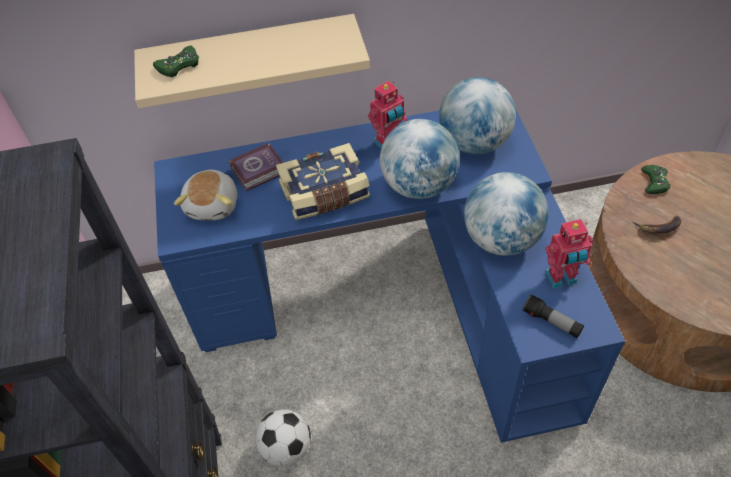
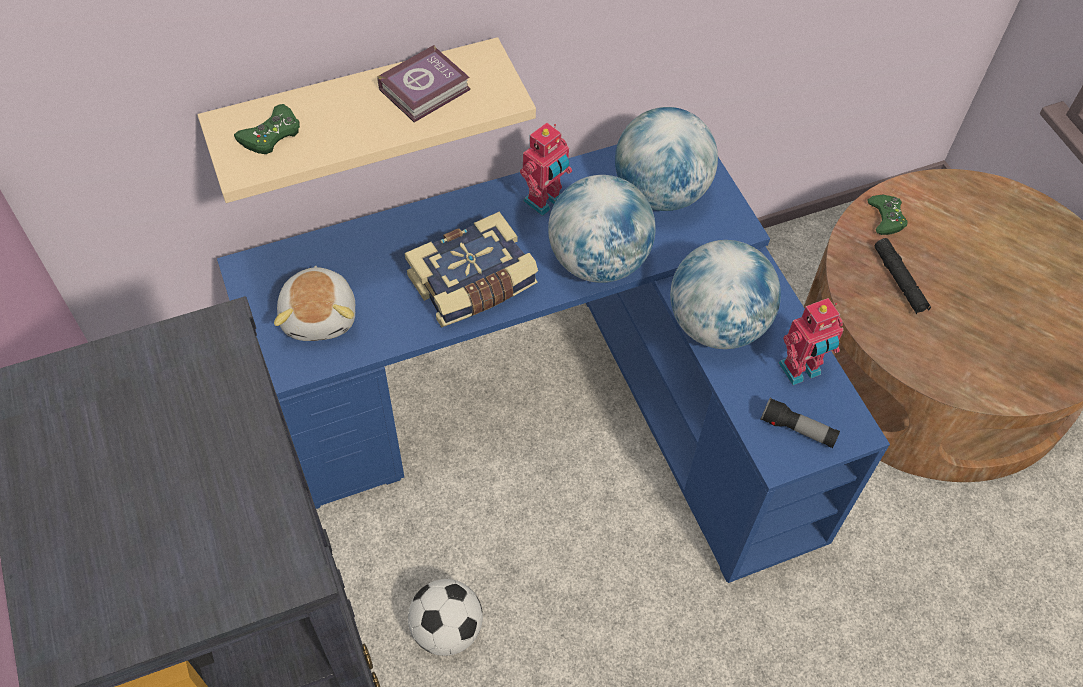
camera: 15 degrees left, 5 degrees up
book [229,143,283,191] -> book moved to [378,45,470,122]
banana [633,216,681,234] -> black flashlight [874,238,931,314]

